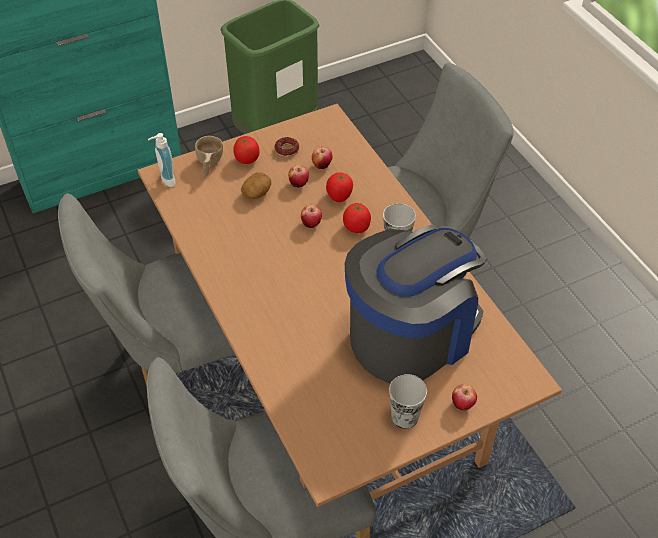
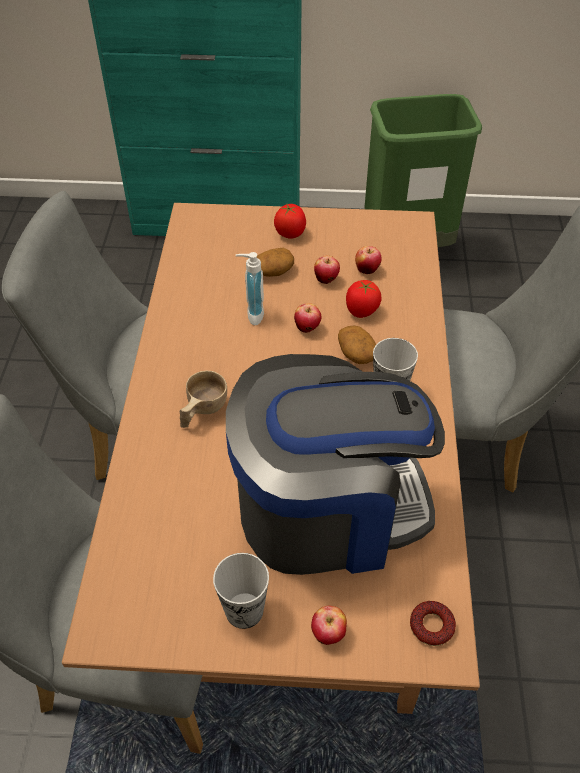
camera: 30 degrees right, 0 degrees up
soap dispenser [148,133,175,187] -> soap dispenser moved to [236,252,264,325]
beige cup [195,136,223,177] -> beige cup moved to [180,371,227,428]
donut [275,137,299,157] -> donut moved to [410,601,456,646]
tomato [343,203,371,233] -> potato [338,326,376,364]

